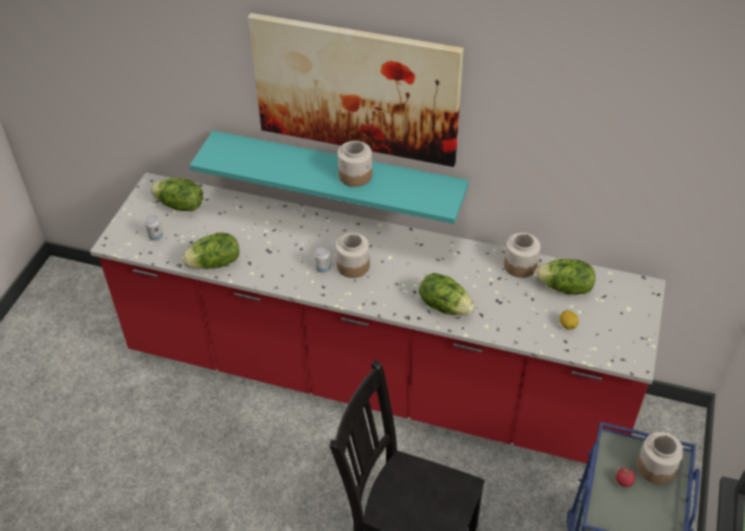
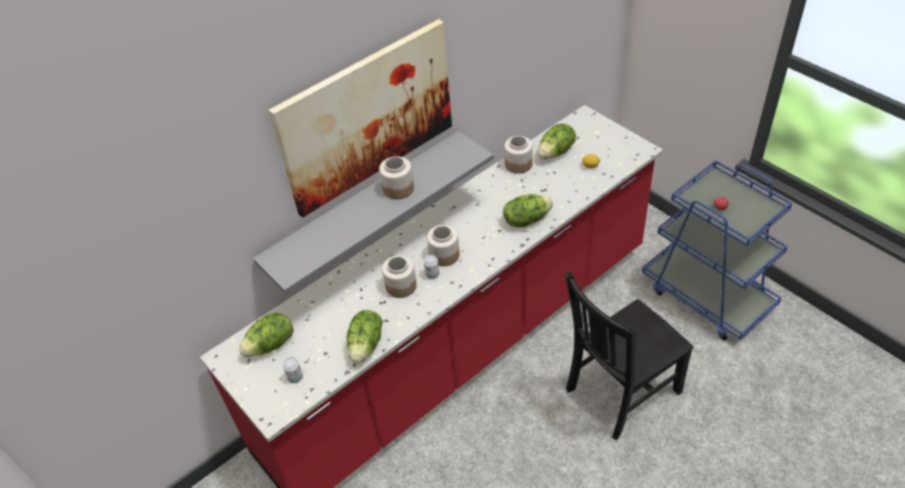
camera: 55 degrees left, 0 degrees up
turquoise shelf [190,131,469,224] -> grey shelf [253,131,494,294]
jar [637,432,684,484] -> jar moved to [382,255,417,298]

